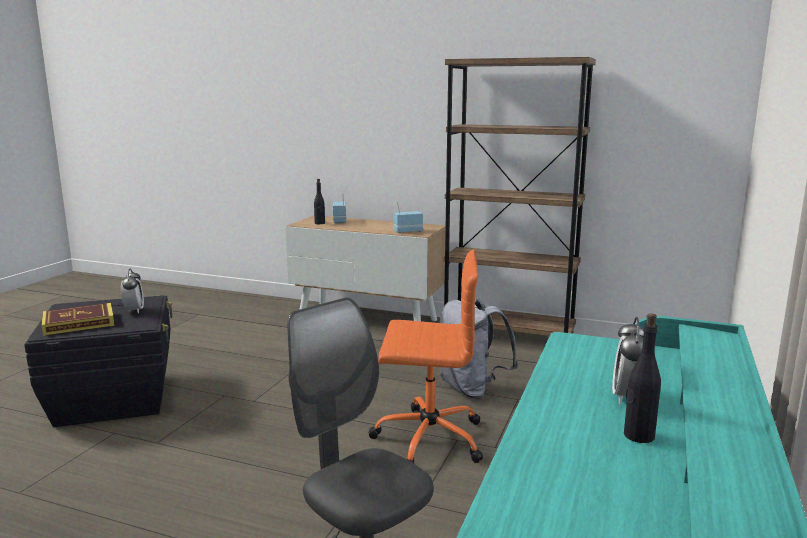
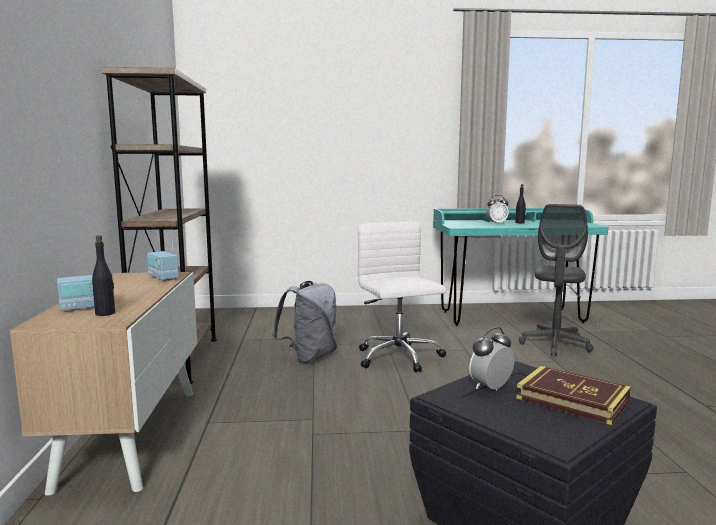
camera: 115 degrees left, 5 degrees down
orange office chair [369,250,483,463] -> white office chair [358,222,446,373]

